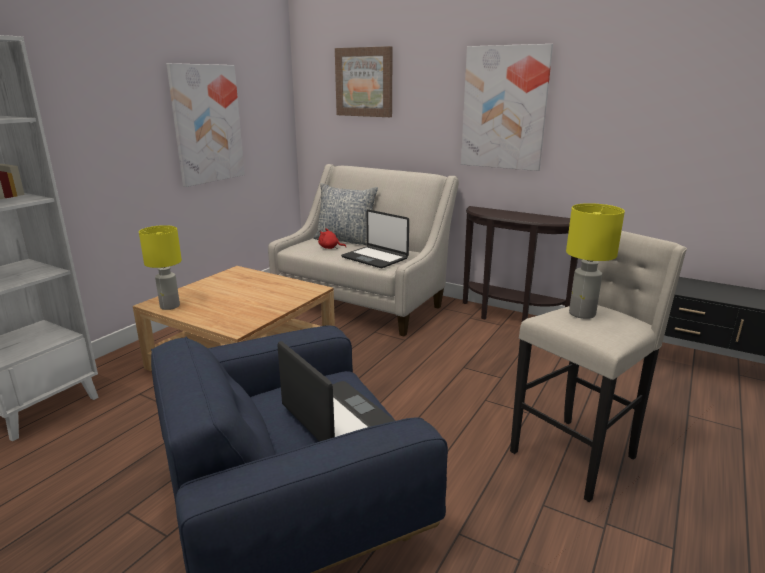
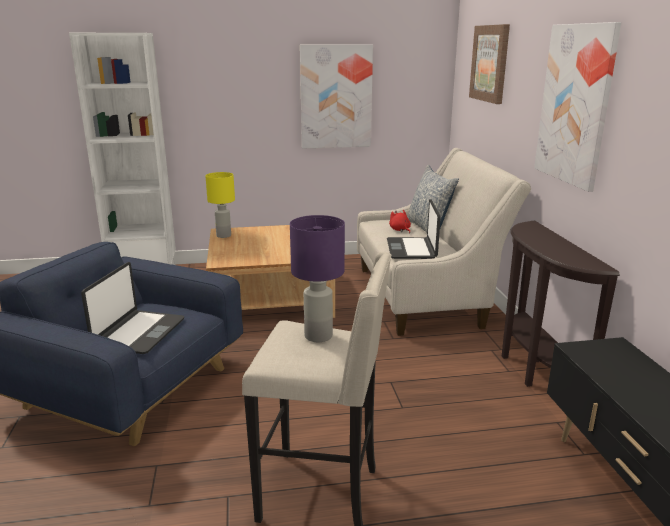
camera: 50 degrees right, 0 degrees up
yellow table lamp [566,203,625,319] -> purple table lamp [290,215,345,342]

